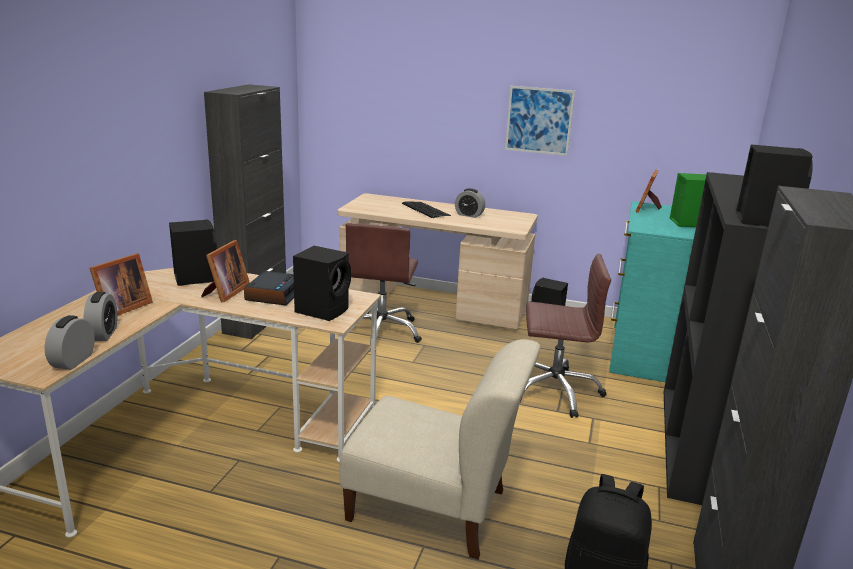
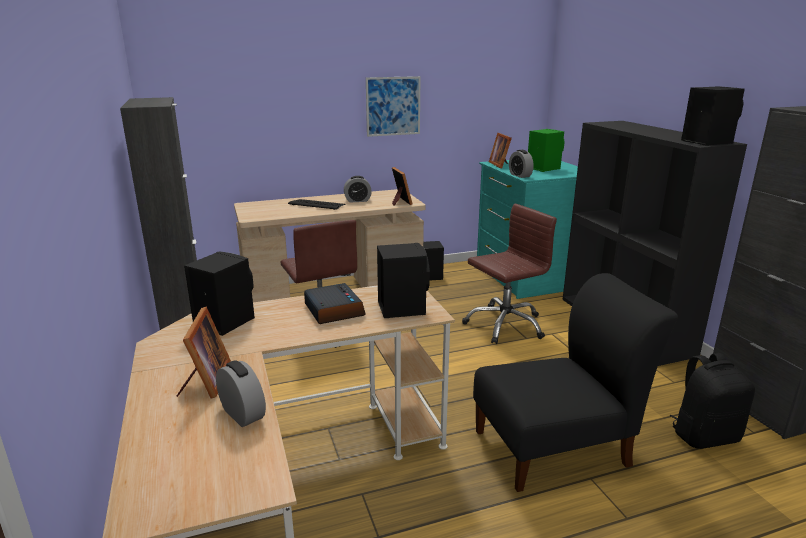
camera: 35 degrees left, 0 degrees up
alarm clock [45,315,95,370] -> alarm clock moved to [509,150,534,178]
picture frame [201,240,250,303] -> picture frame moved to [392,167,413,206]
beige chair [340,339,540,559] -> black chair [473,273,678,492]

